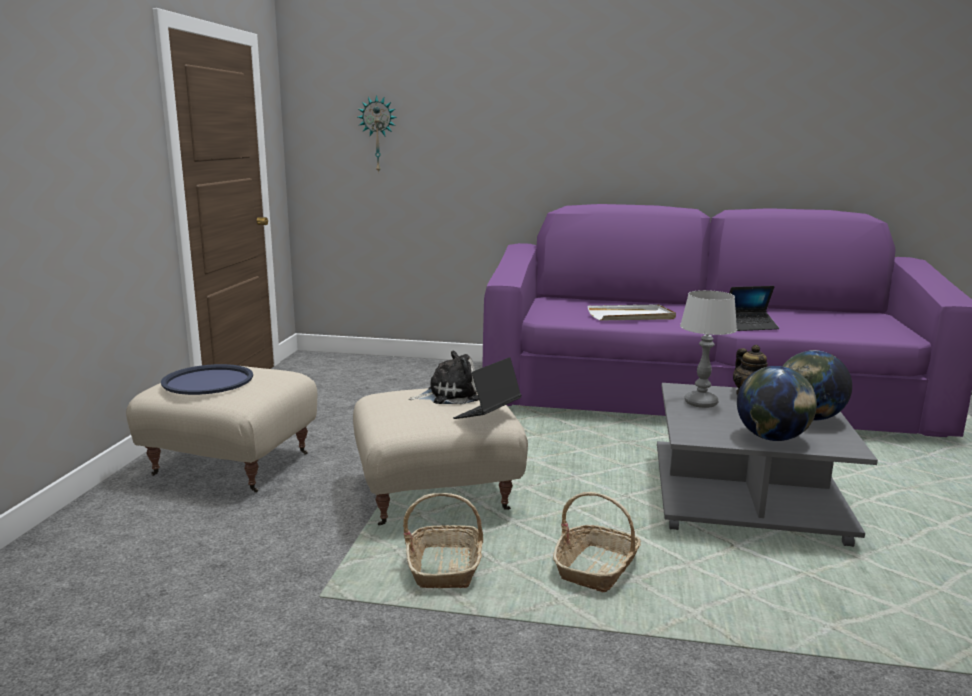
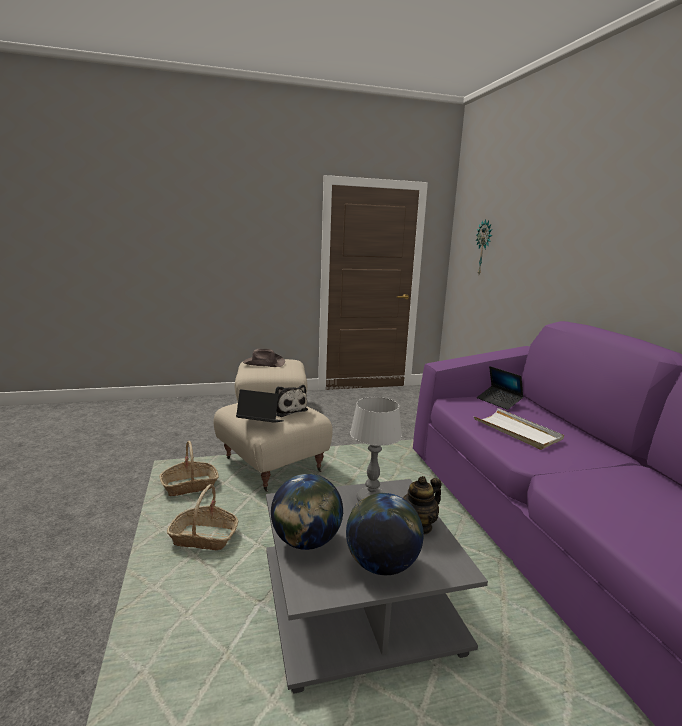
camera: 65 degrees right, 0 degrees up
blue tray [161,364,253,395] -> brown hat [243,349,285,367]
laptop [730,286,779,331] -> laptop moved to [477,366,524,410]

